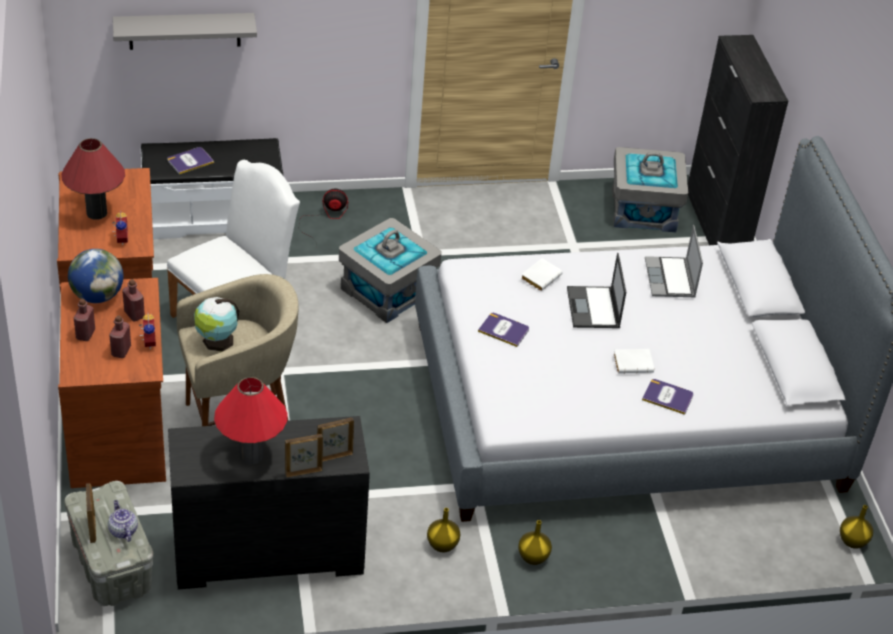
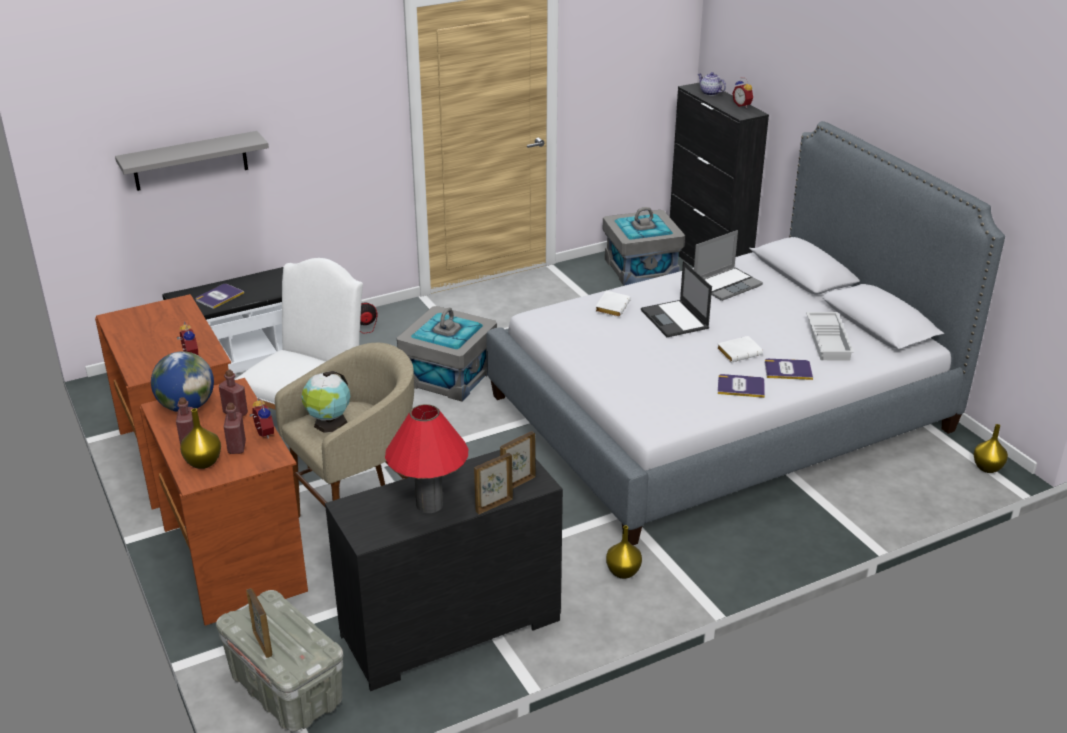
camera: 15 degrees left, 10 degrees down
red table lamp [61,138,125,220] -> none
teapot [108,500,138,542] -> teapot moved to [698,72,726,96]
book [478,313,529,347] -> book moved to [718,374,765,398]
yellow vase [518,520,552,565] -> yellow vase moved to [180,408,221,469]
laptop [645,225,703,297] -> laptop turned 105 degrees counterclockwise [694,230,763,301]
none -> alarm clock [732,78,753,108]
none -> white tray [806,312,854,360]

